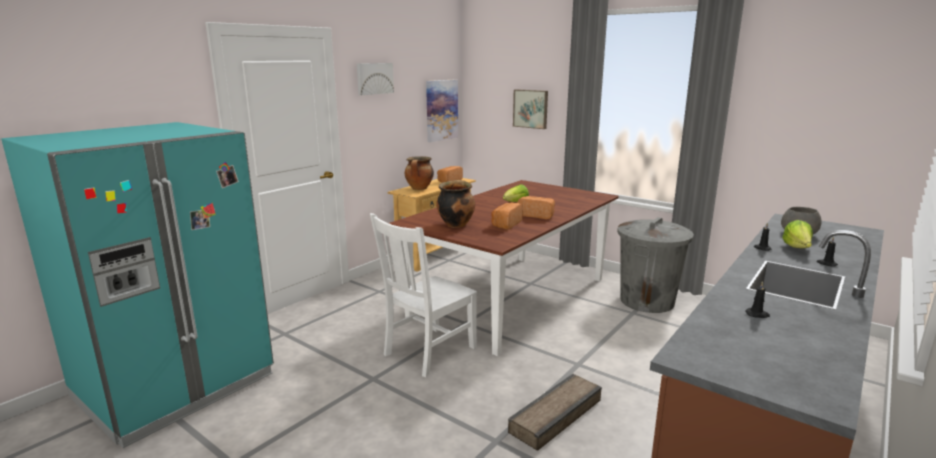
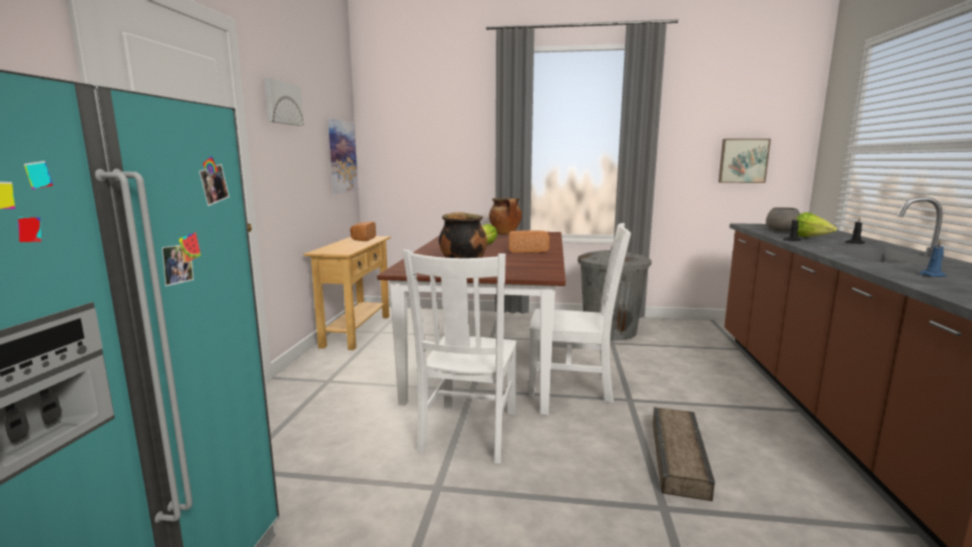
camera: 30 degrees left, 5 degrees down
cooking pot [405,156,434,190] -> cooking pot moved to [489,198,522,235]
bread [491,203,523,229] -> none
picture [513,89,548,129] -> picture moved to [718,139,771,183]
black candle [745,281,770,318] -> blue candle [919,239,946,277]
none -> white chair [529,223,631,403]

